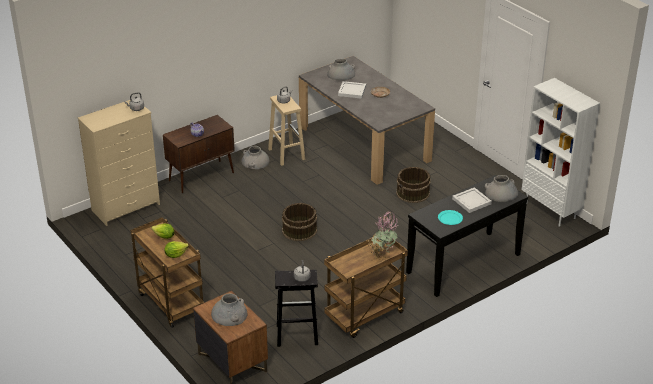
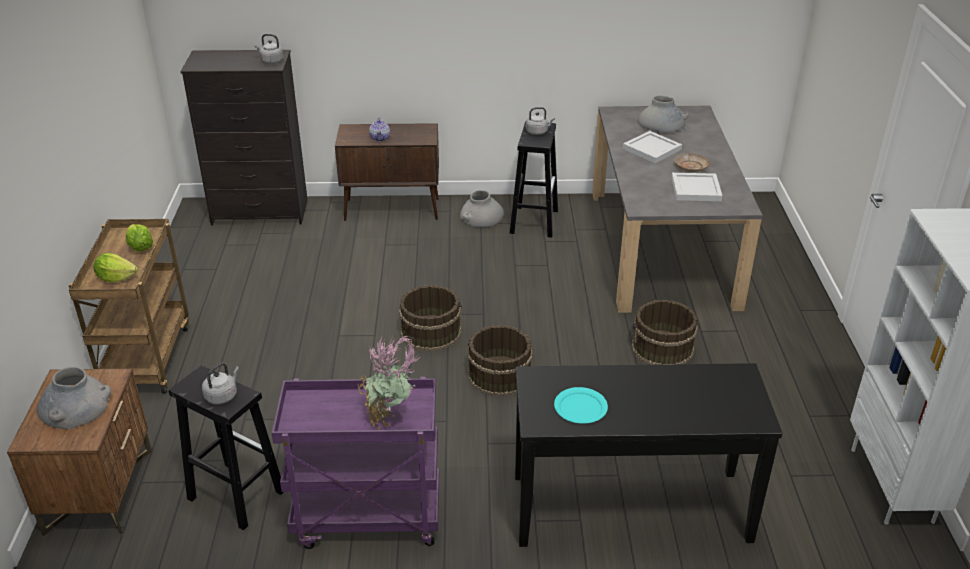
camera: 35 degrees right, 0 degrees up
beige dresser [78,99,160,226] -> black dresser [180,50,308,225]
beige stool [268,95,305,166] -> black stool [510,121,558,238]
brown cart [324,237,408,338] -> purple cart [272,377,439,549]
white tray [452,187,492,213] -> white tray moved to [671,173,722,201]
grey vase [485,175,518,202] -> none
none -> brown bucket [468,325,533,396]

